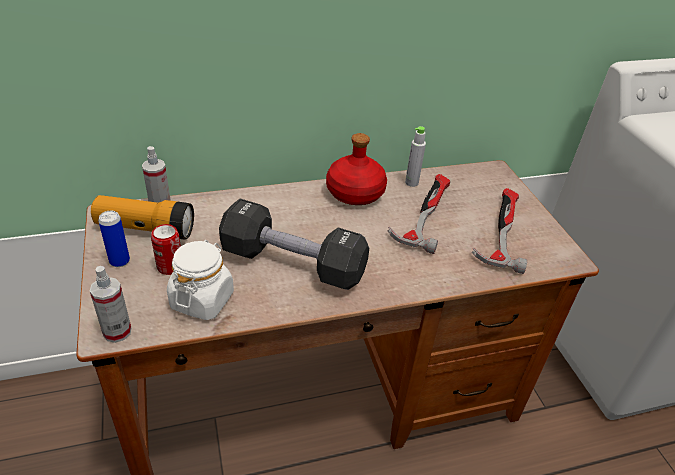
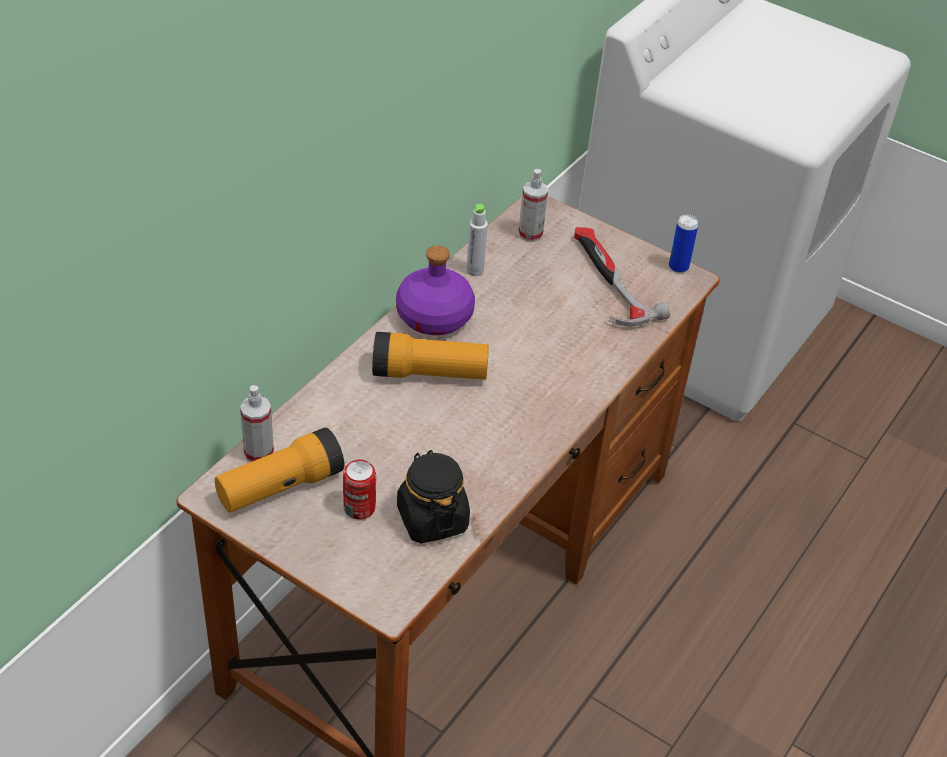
camera: 40 degrees left, 5 degrees up
spray bottle [90,266,131,343] -> spray bottle moved to [518,169,548,242]
can [98,211,130,267] -> can moved to [669,215,698,273]
white jar [167,240,234,320] -> black jar [397,450,470,544]
black dumbbell [219,199,369,290] -> none
red bottle [326,133,387,205] -> purple bottle [396,246,475,335]
hammer [388,174,450,254] -> none
none -> flashlight [372,332,489,380]

